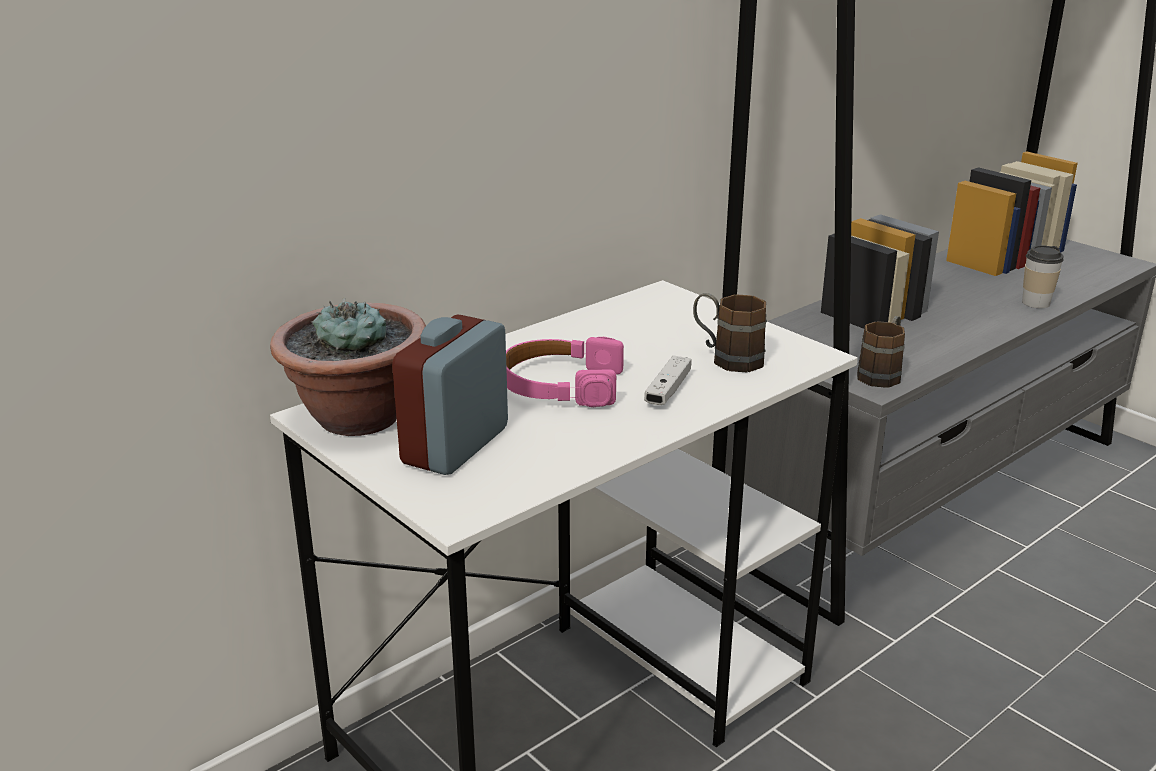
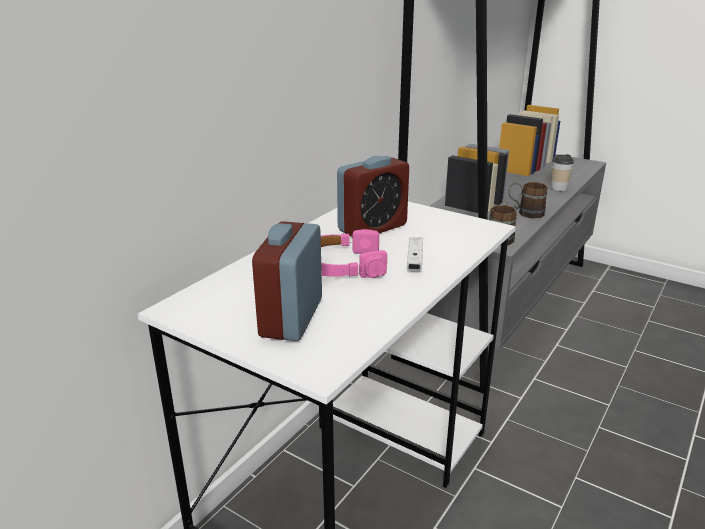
camera: 15 degrees left, 0 degrees up
potted plant [270,297,426,436] -> none
brown mug [693,293,767,373] -> brown mug moved to [509,182,547,219]
none -> alarm clock [337,156,409,237]

